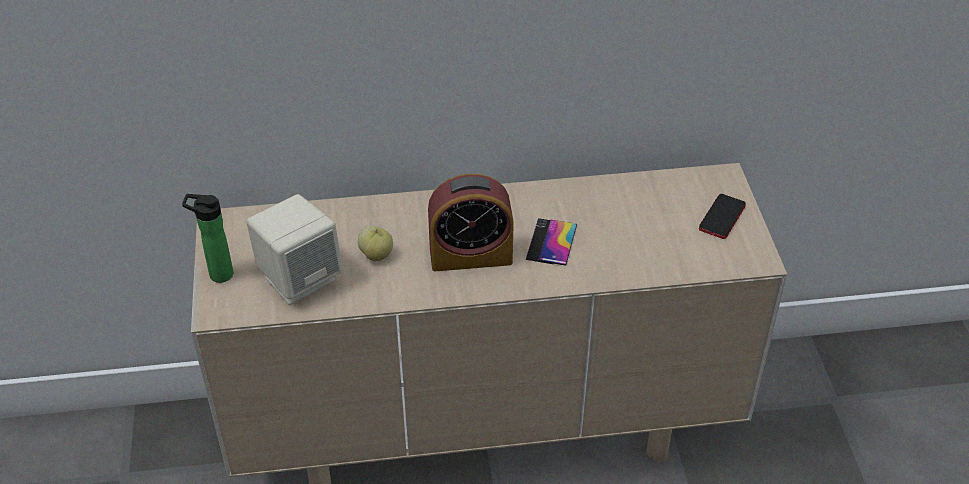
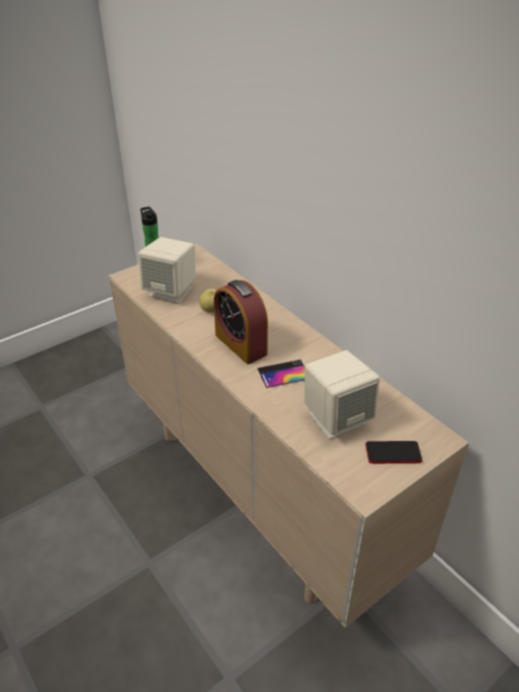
camera: 60 degrees right, 5 degrees down
none -> beige speaker [304,350,380,439]

